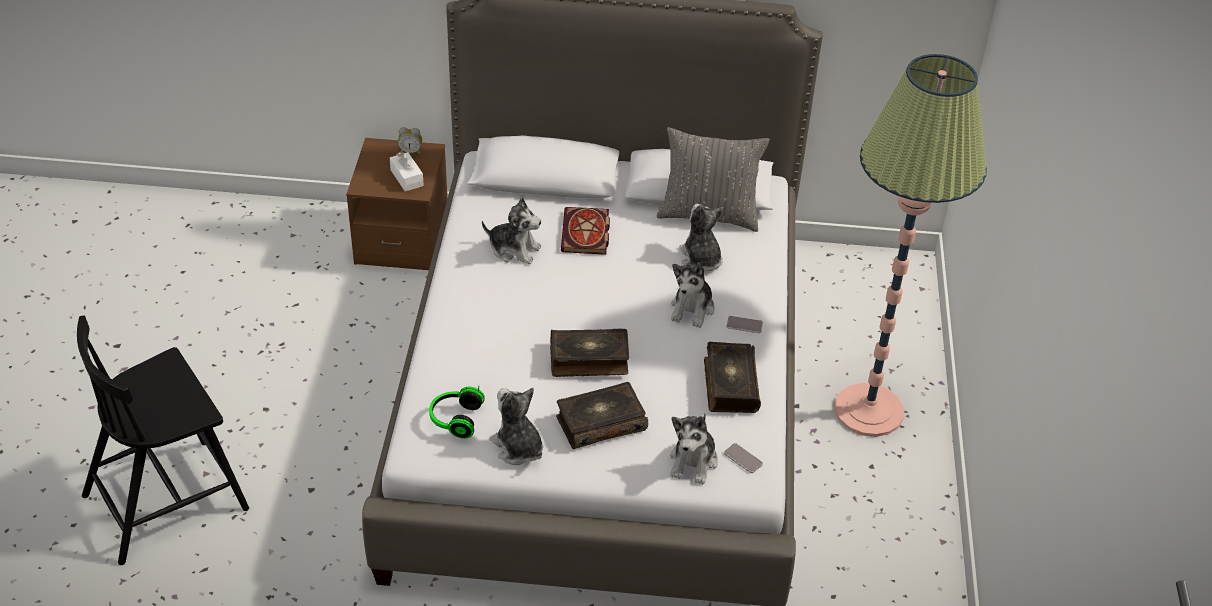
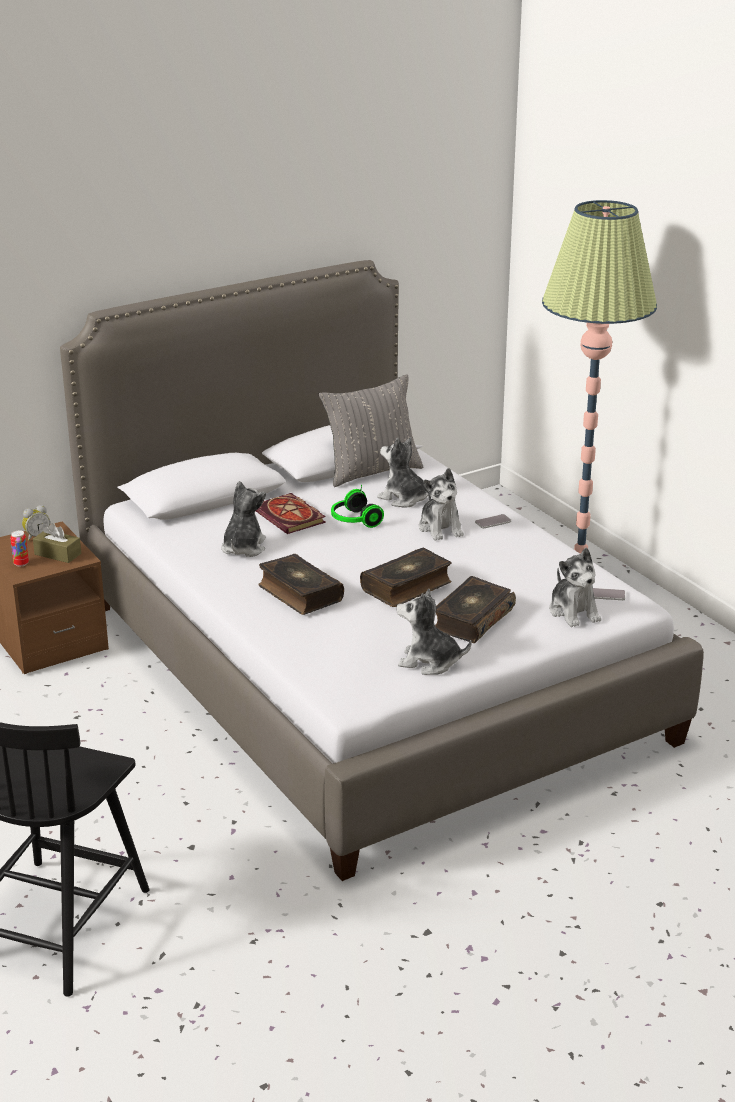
camera: 35 degrees left, 15 degrees down
white tissue box [390,152,424,191] -> brown tissue box [33,523,81,563]
headphones [429,386,485,439] -> headphones moved to [331,484,384,528]
plush toy [482,197,541,264] -> plush toy turned 60 degrees counterclockwise [221,481,266,557]
book [704,342,761,413] -> book moved to [258,554,344,615]
none -> can [10,530,29,567]

